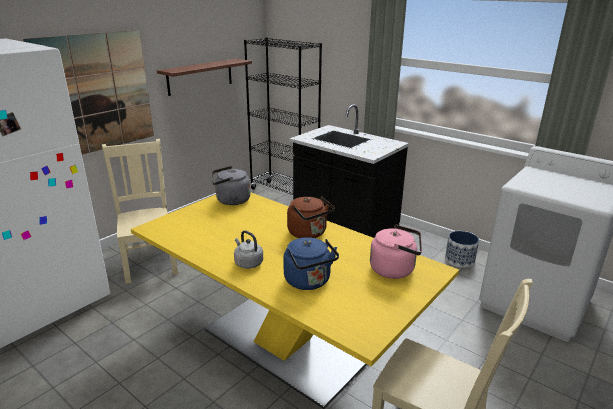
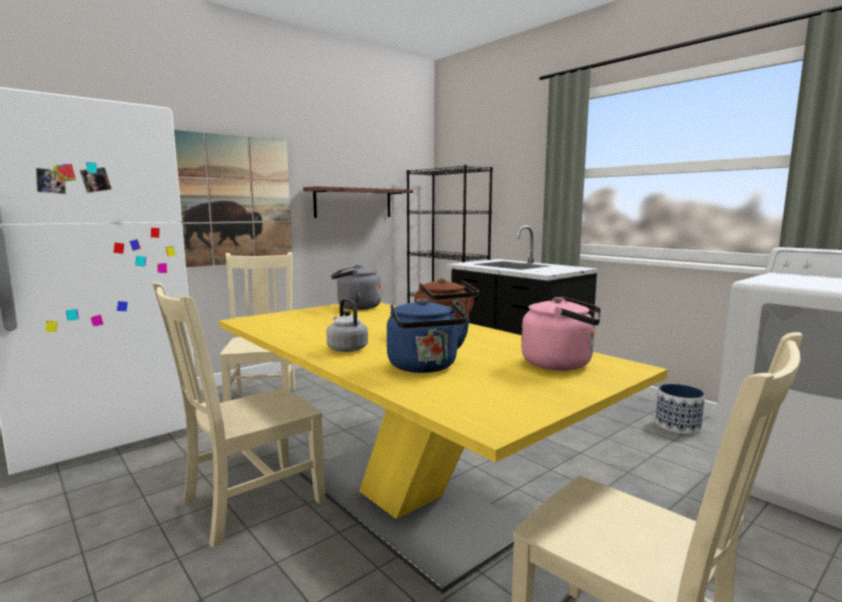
camera: 10 degrees right, 15 degrees down
none -> beige chair [153,282,326,548]

